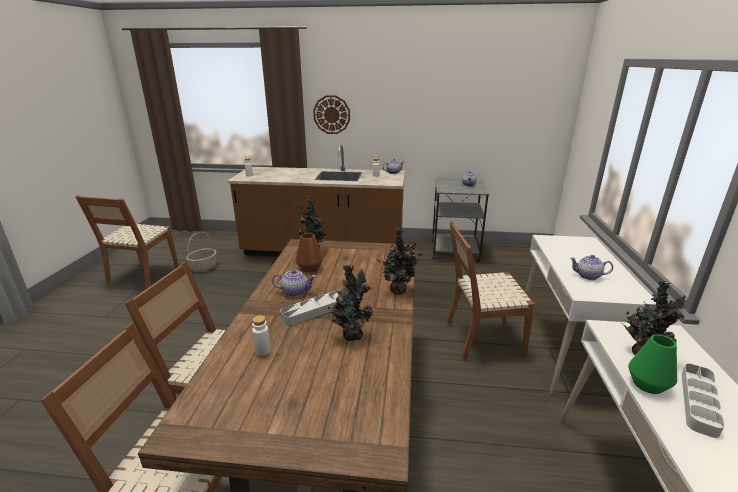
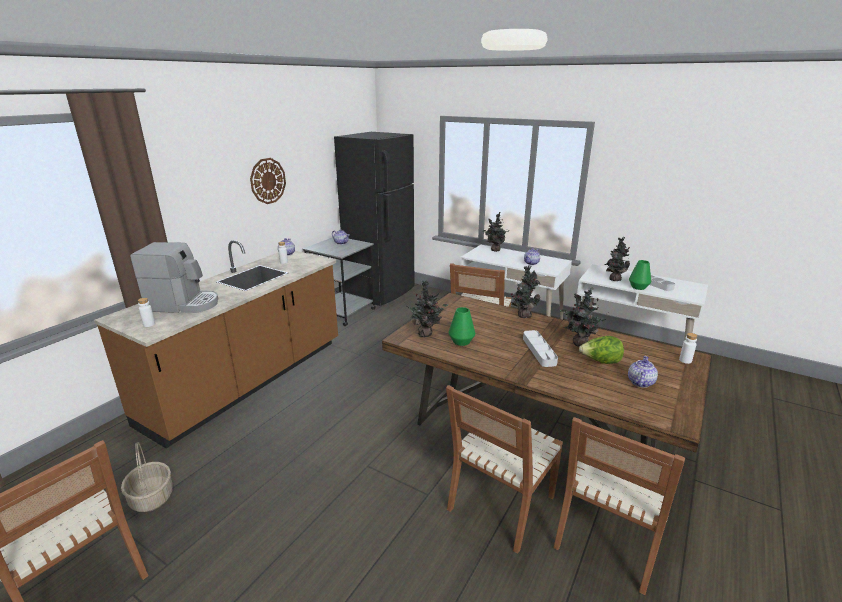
camera: 65 degrees left, 0 degrees up
white bottle [252,315,271,356] -> white bottle moved to [679,333,697,364]
teapot [272,269,316,297] -> teapot moved to [628,356,658,388]
brown vase [295,233,323,272] -> green vase [449,307,475,346]
wall clock [313,95,350,134] -> wall clock moved to [250,158,286,204]
none -> coffee machine [130,242,218,313]
none -> black fridge [334,132,414,306]
none -> potted plant [483,212,510,252]
none -> lettuce [579,336,624,364]

